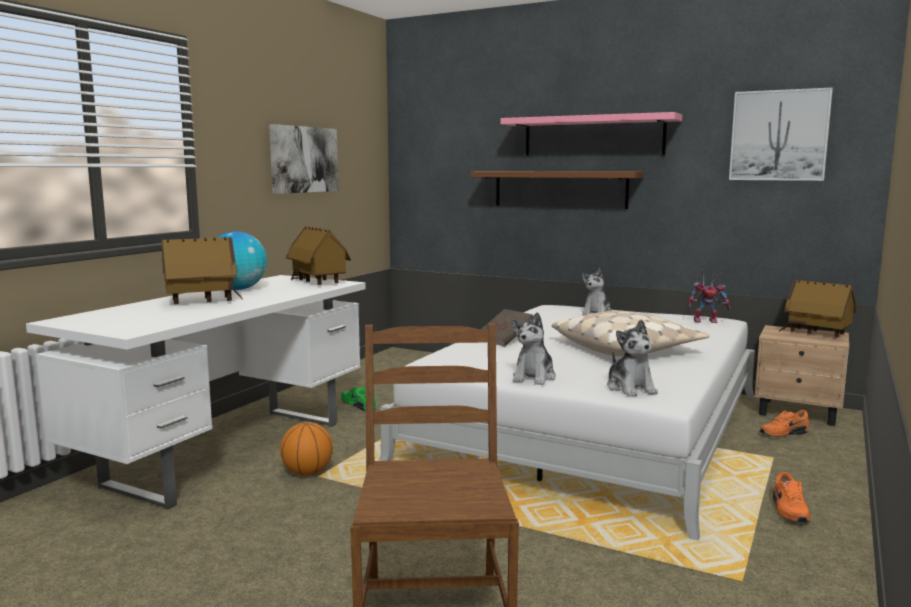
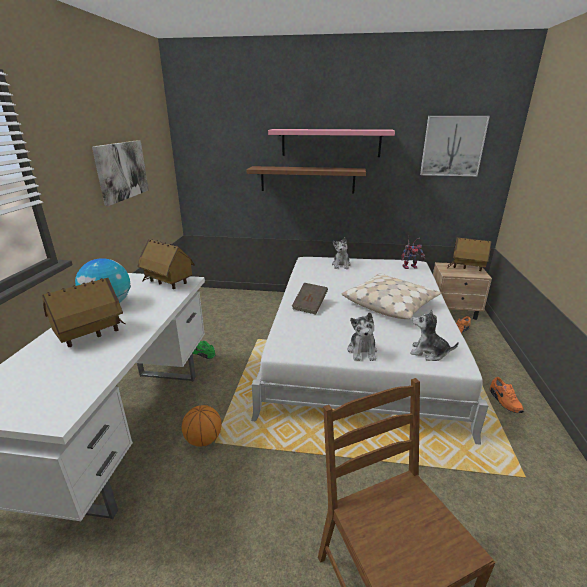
camera: 20 degrees left, 15 degrees up
plush toy [607,319,658,397] -> plush toy turned 150 degrees clockwise [410,309,459,361]

